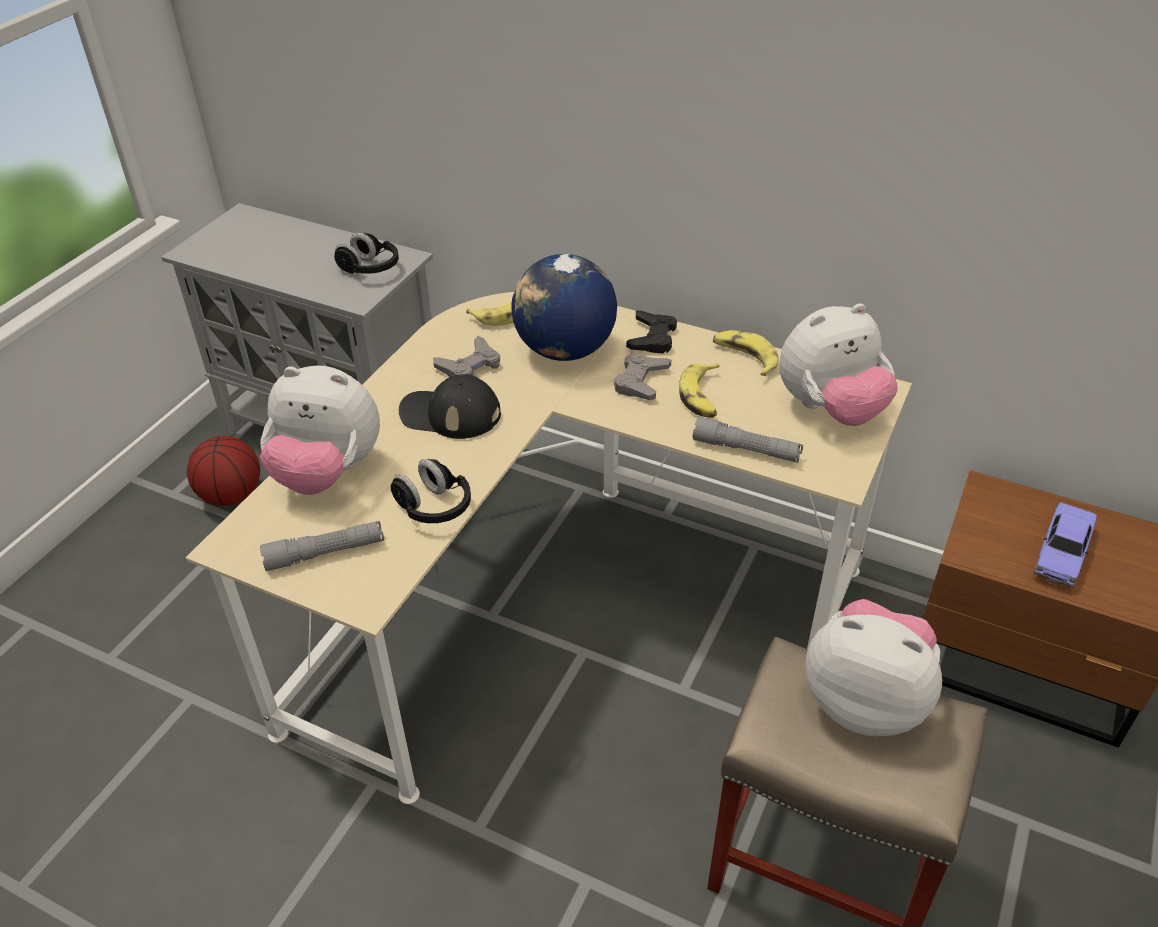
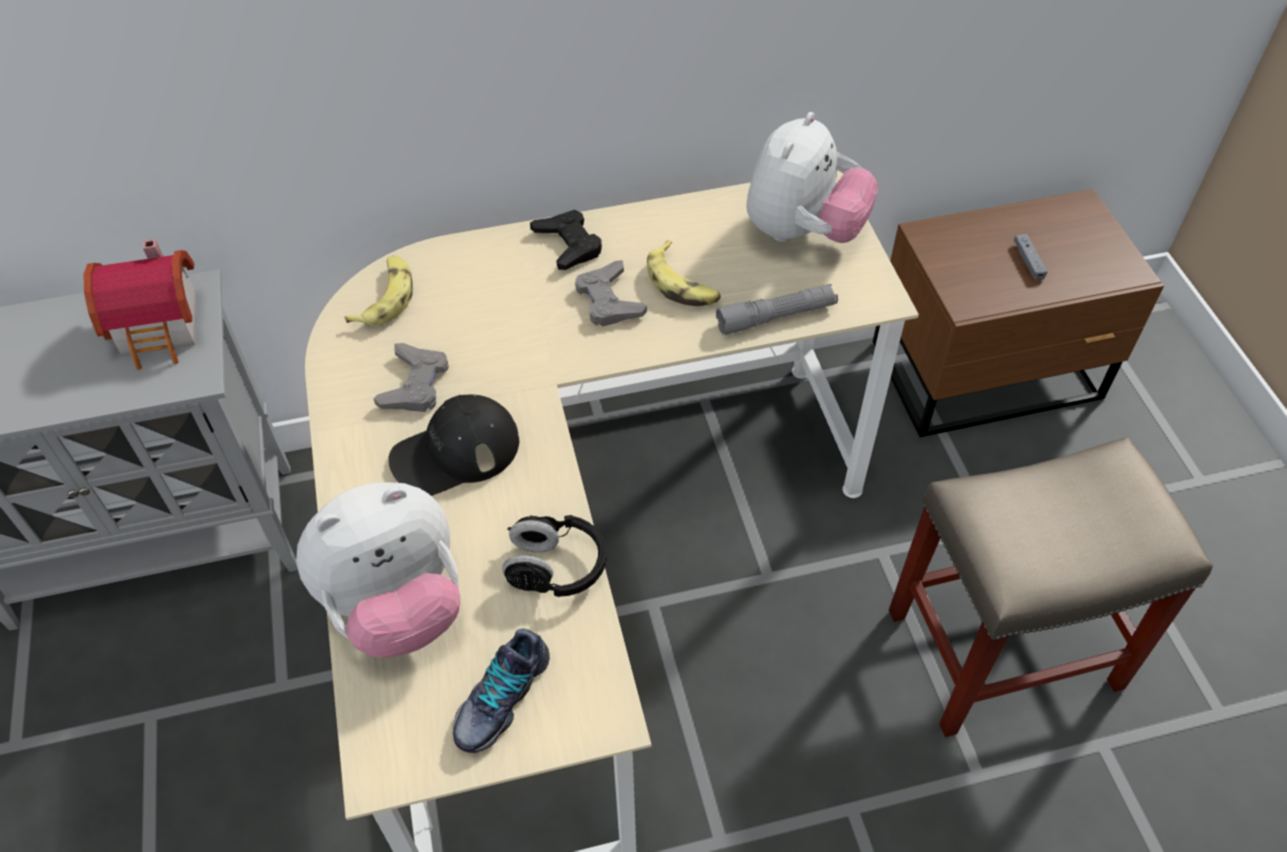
camera: 40 degrees left, 10 degrees up
basketball [187,436,260,506] -> none
grey flashlight [260,521,384,571] -> shoe [453,629,550,753]
black headphones [334,232,399,274] -> toy house [83,239,197,370]
globe [511,254,617,361] -> none
banana [713,330,779,376] -> none
plush toy [805,599,942,736] -> none
toy car [1034,503,1097,587] -> grey game controller [1014,234,1048,280]

